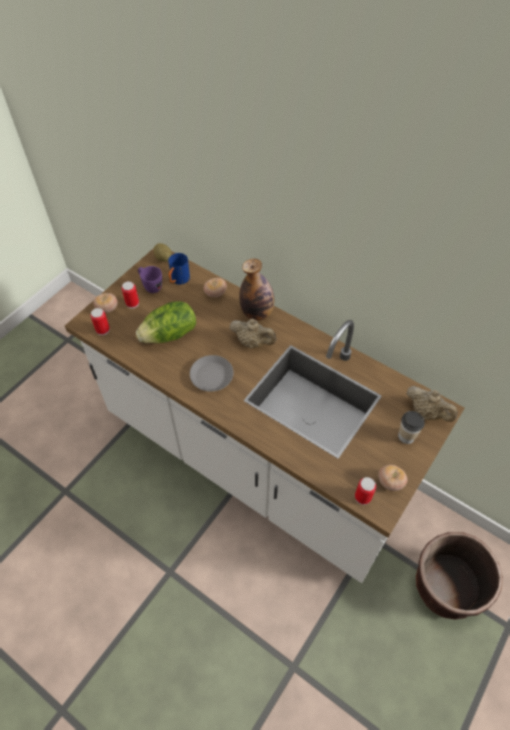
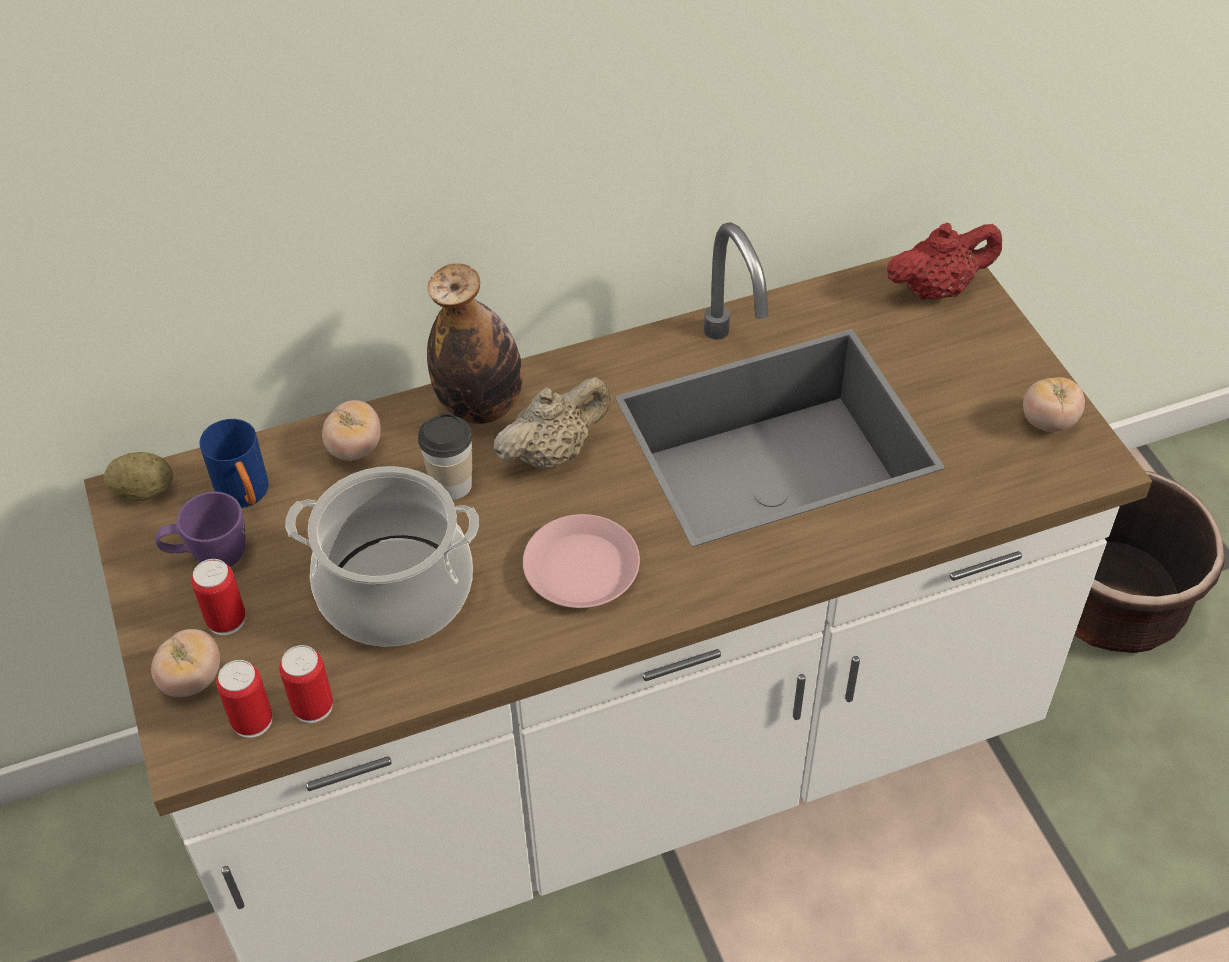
camera: 55 degrees left, 5 degrees down
lettuce [136,301,196,343] -> cooking pot [285,466,479,647]
grey plate [190,355,233,392] -> pink plate [523,514,640,608]
can [355,477,376,505] -> can moved to [279,645,333,723]
cup [398,411,425,444] -> cup moved to [418,413,472,500]
beige teapot [406,386,458,422] -> red teapot [886,222,1002,300]

